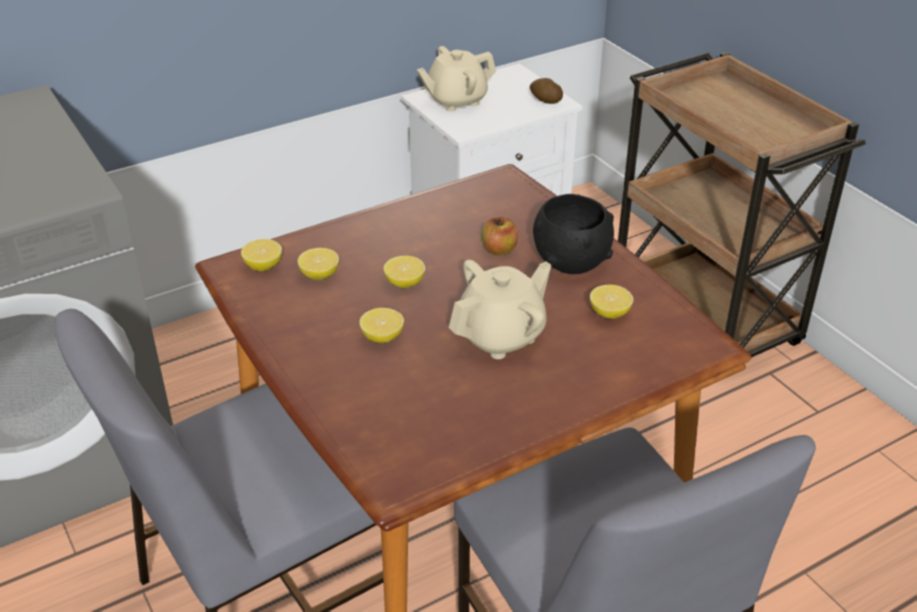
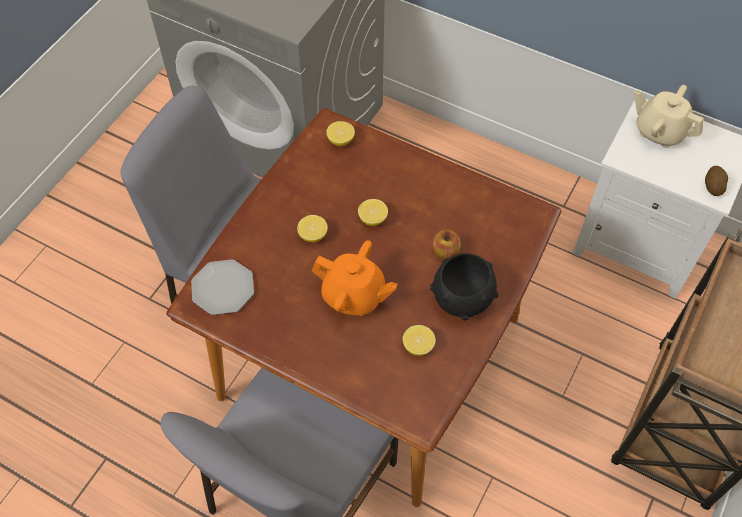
camera: 60 degrees right, 20 degrees up
lemon [298,248,339,280] -> none
beige teapot [449,260,551,359] -> orange teapot [312,240,397,316]
none -> plate [191,259,254,315]

